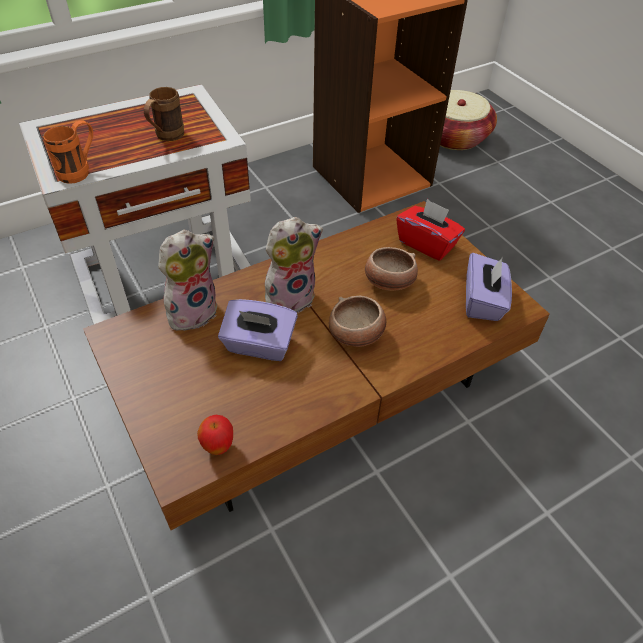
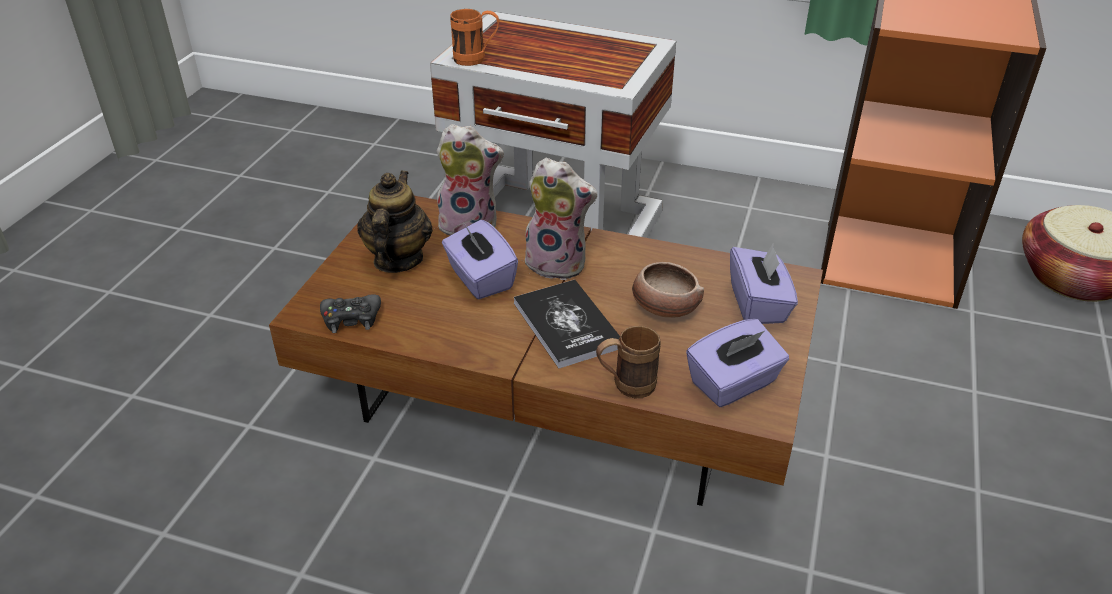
camera: 50 degrees right, 10 degrees down
brown mug [144,87,184,141] -> brown mug moved to [596,326,661,398]
apple [197,415,233,455] -> black game controller [320,294,381,333]
bowl [329,296,386,347] -> book [514,280,620,369]
red tissue box [396,199,465,261] -> purple tissue box [730,244,798,324]
none -> teapot [357,171,433,273]

